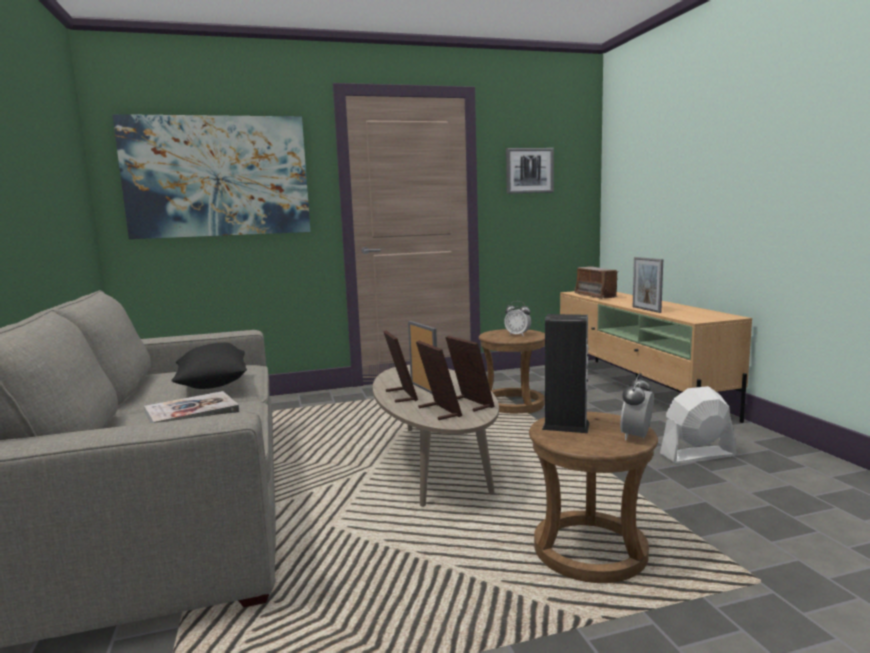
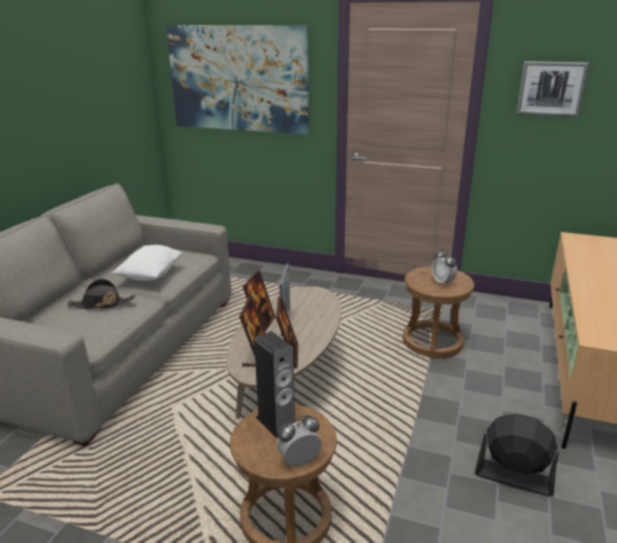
camera: 35 degrees right, 15 degrees up
book [144,391,239,423] -> black hat [67,279,136,309]
black pillow [171,342,247,389] -> white pillow [112,245,183,281]
radio [574,266,619,299] -> none
picture frame [633,257,663,313] -> none
white fan [660,386,737,464] -> black fan [475,413,559,497]

